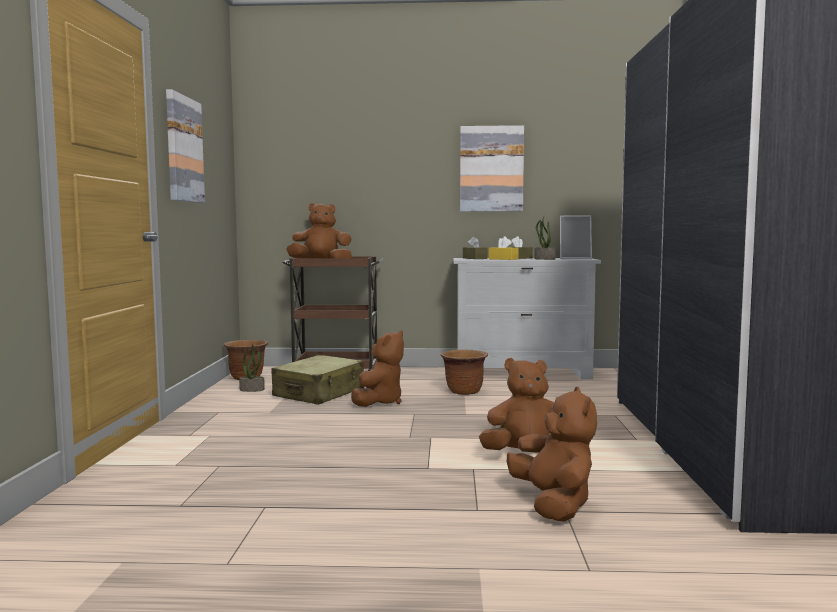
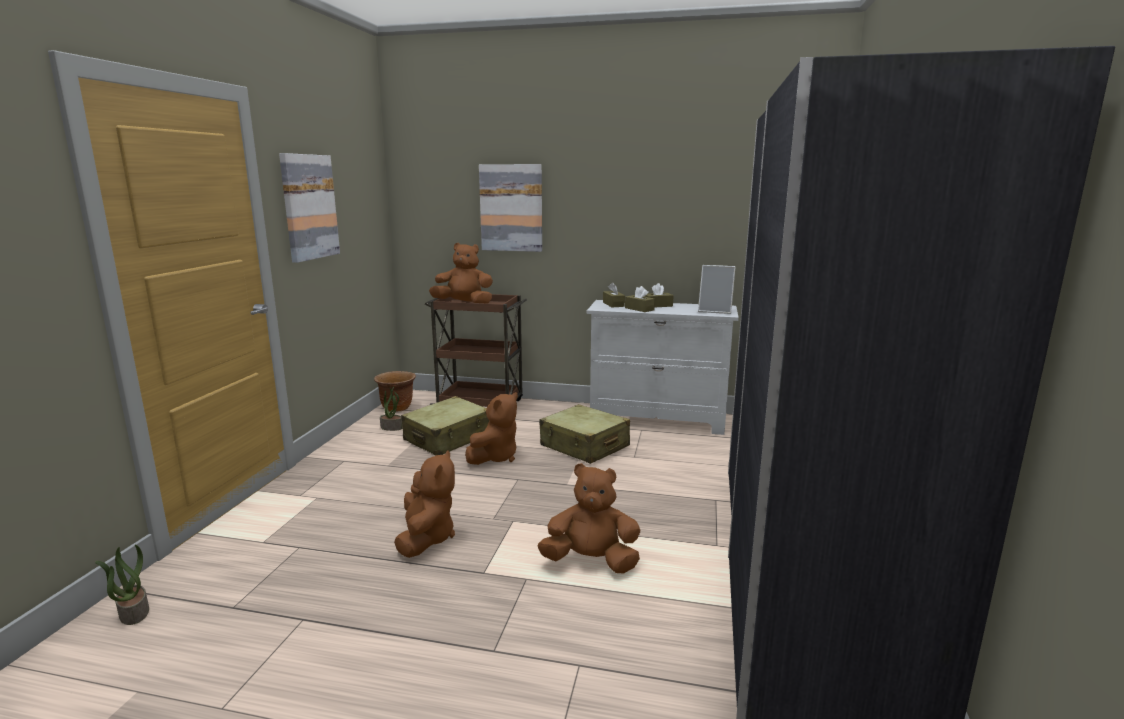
camera: 10 degrees right, 10 degrees up
brown planter [441,350,488,395] -> beige suitcase [539,404,630,464]
picture [460,125,524,212] -> picture moved to [479,164,542,252]
yellow tissue box [489,236,519,260] -> brown tissue box [625,286,655,312]
brown plush toy [507,387,597,522] -> brown plush toy moved to [394,450,455,558]
potted plant [534,216,556,260] -> potted plant moved to [95,545,149,625]

